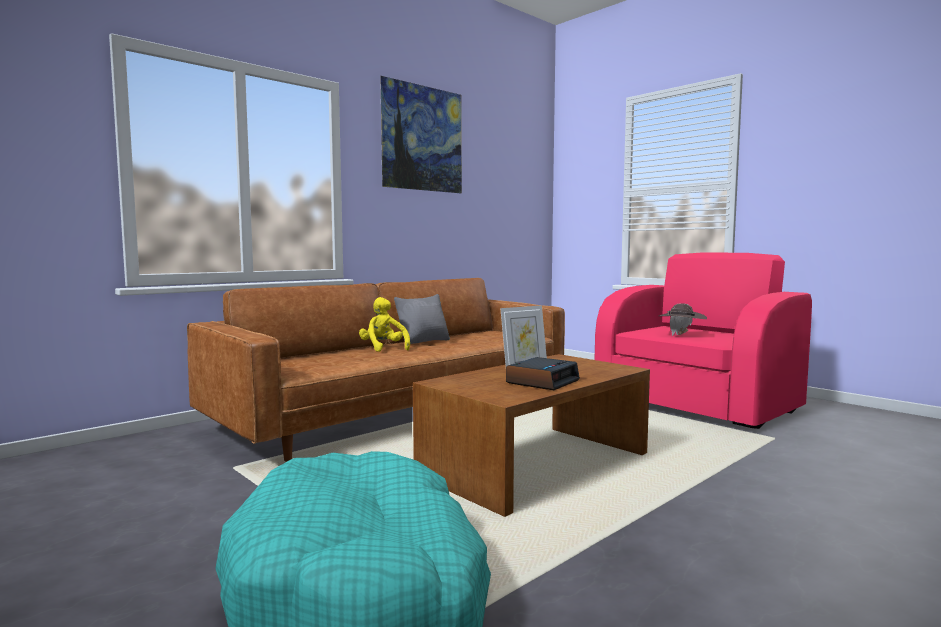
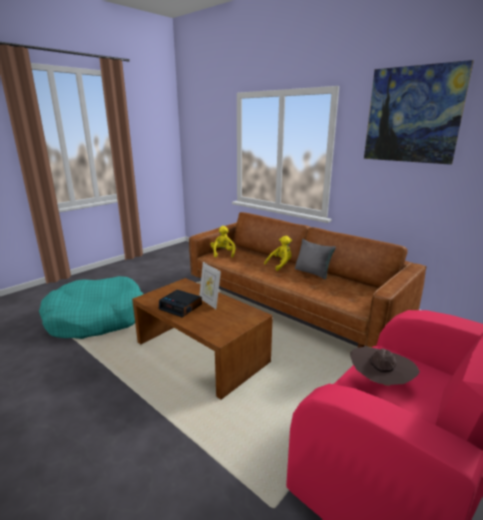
camera: 85 degrees right, 15 degrees up
none -> yellow plush toy [210,226,235,258]

